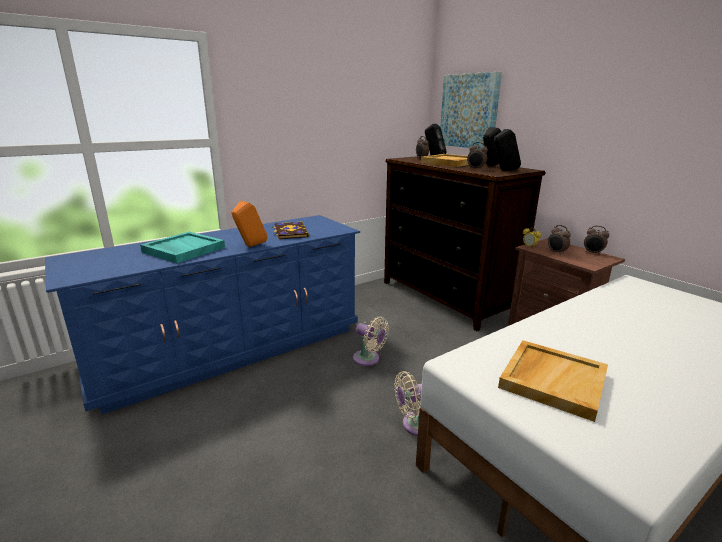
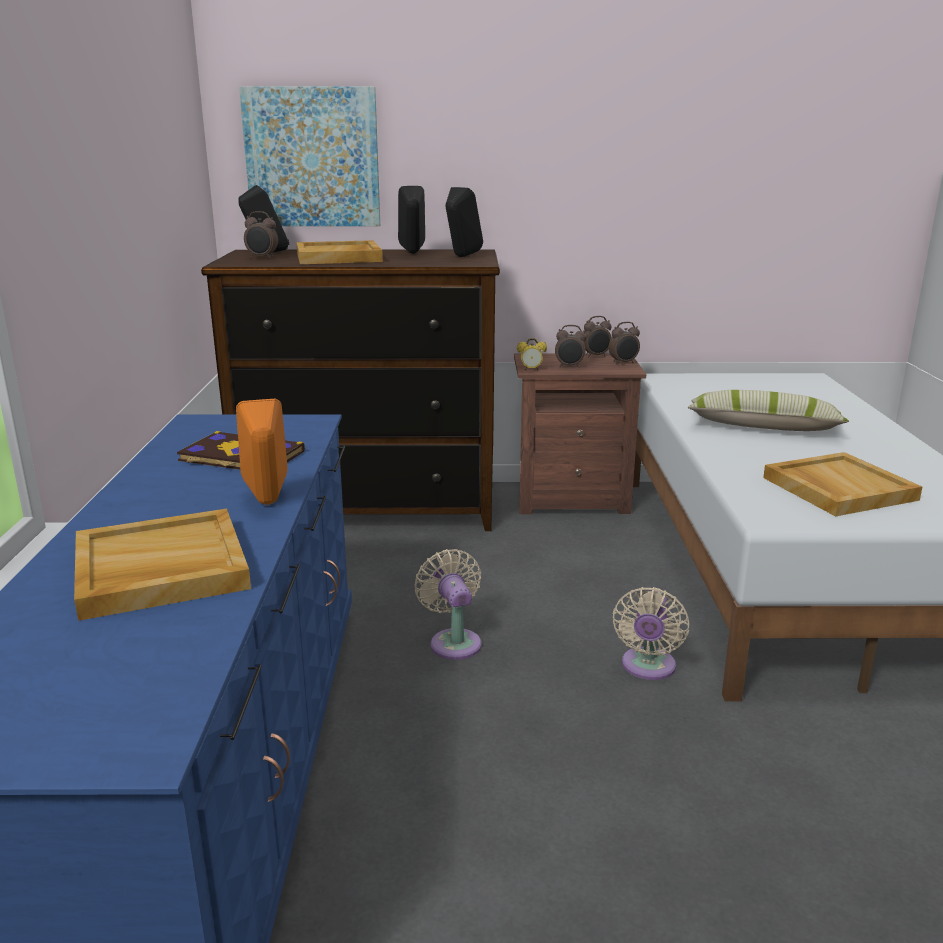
camera: 55 degrees left, 0 degrees up
turquoise tray [140,232,225,263] -> beige tray [74,509,251,621]
beige fan [353,317,389,366] -> beige fan turned 90 degrees counterclockwise [415,549,482,660]
alarm clock [467,142,488,170] -> alarm clock moved to [608,322,640,365]
none -> pillow [688,390,849,431]

